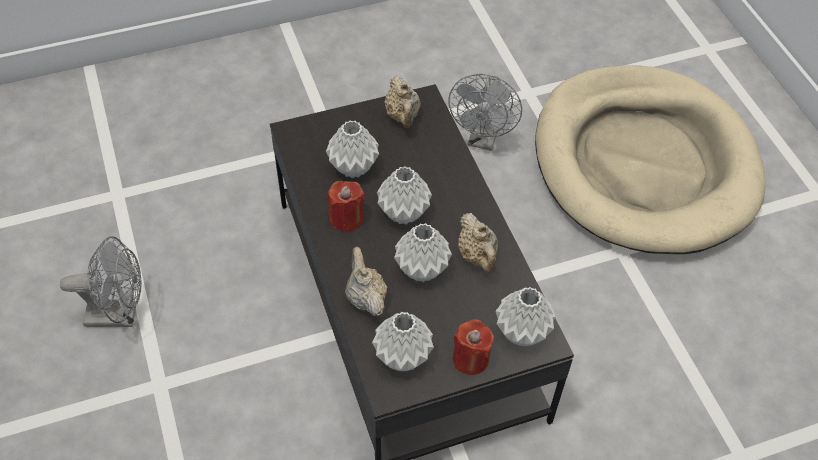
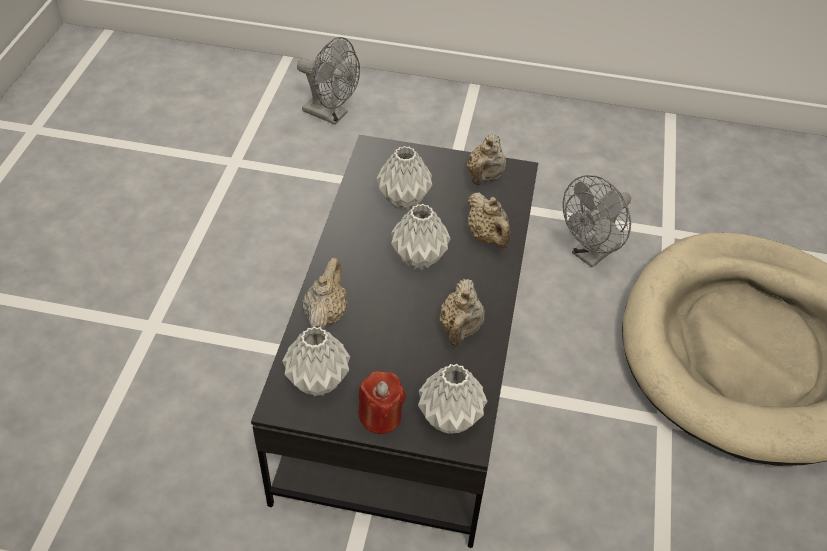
camera: 30 degrees right, 5 degrees down
grey fan [60,236,142,327] -> grey fan moved to [297,37,360,125]
red candle [328,181,365,232] -> none
grey vase [394,223,452,282] -> none
none -> beige teapot [467,193,511,249]

